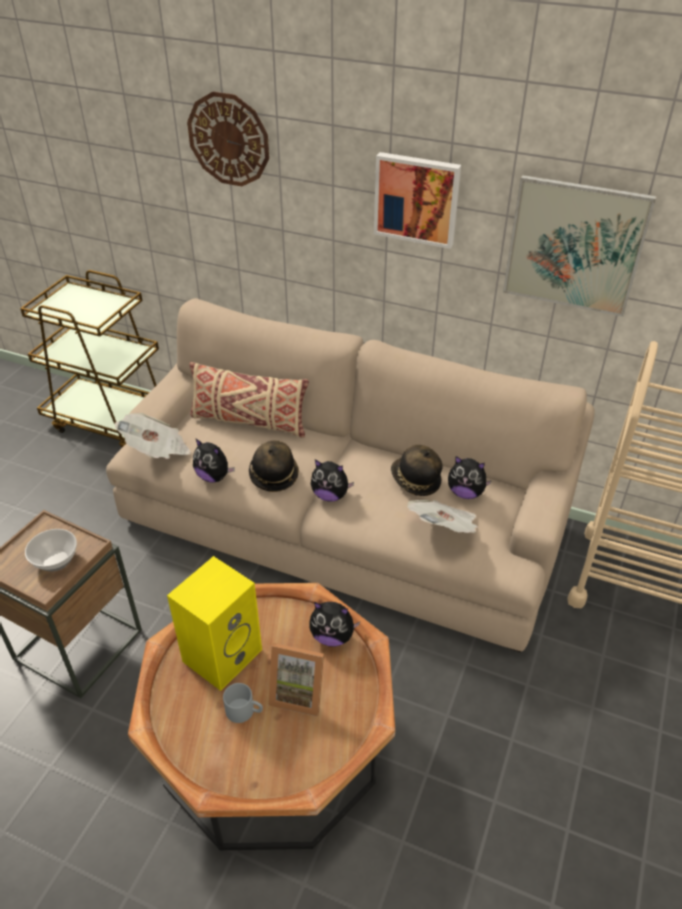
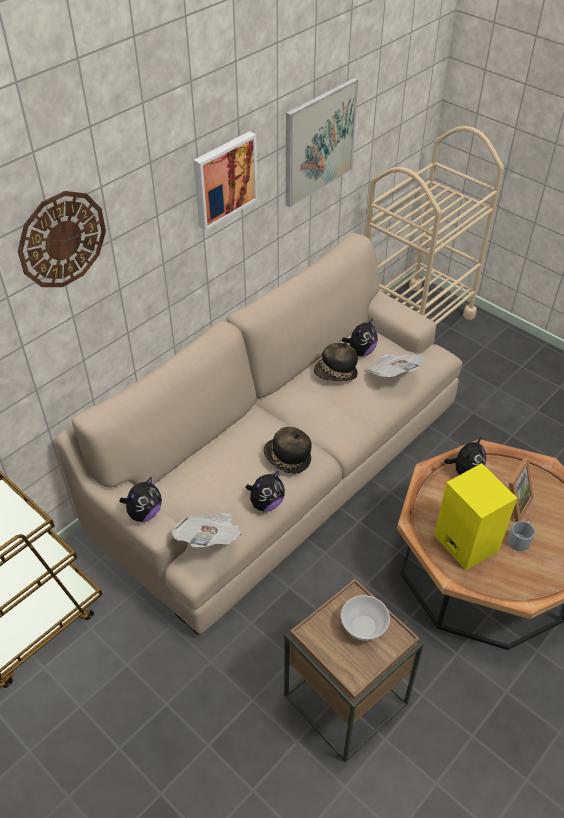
camera: 70 degrees left, 5 degrees up
beige pillow [190,362,309,438] -> none
plush toy [311,460,354,502] -> plush toy moved to [120,477,162,522]

